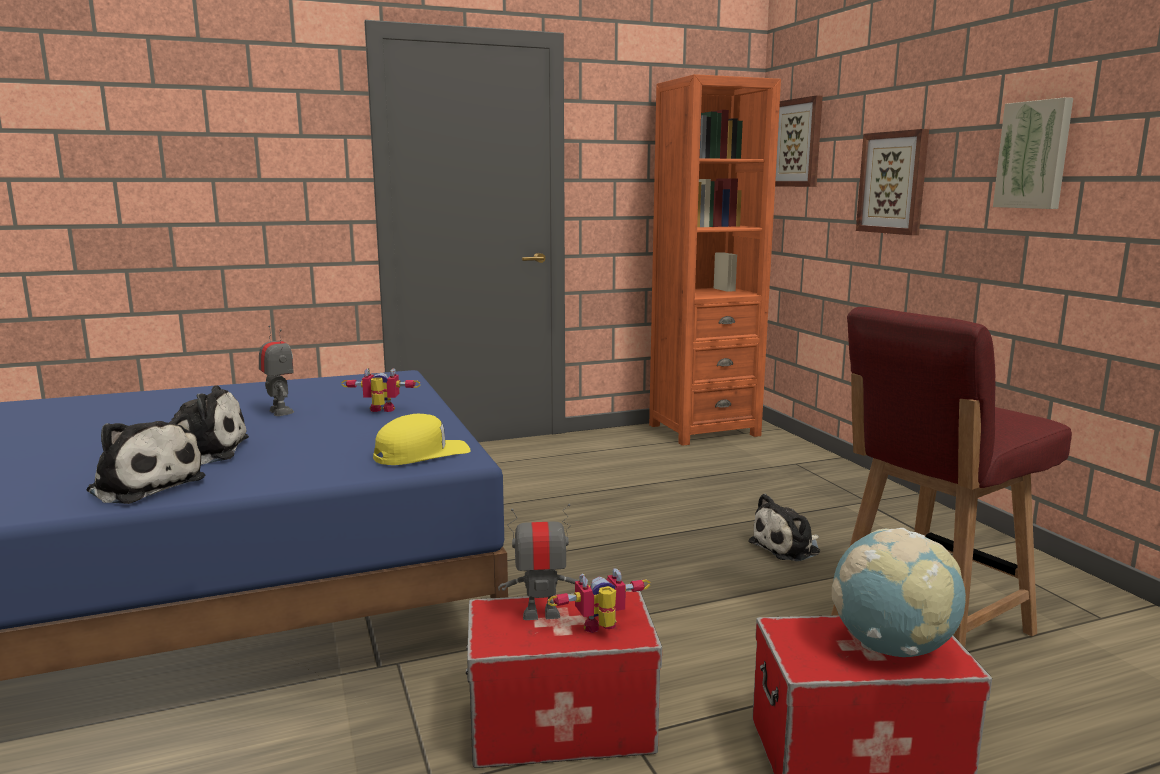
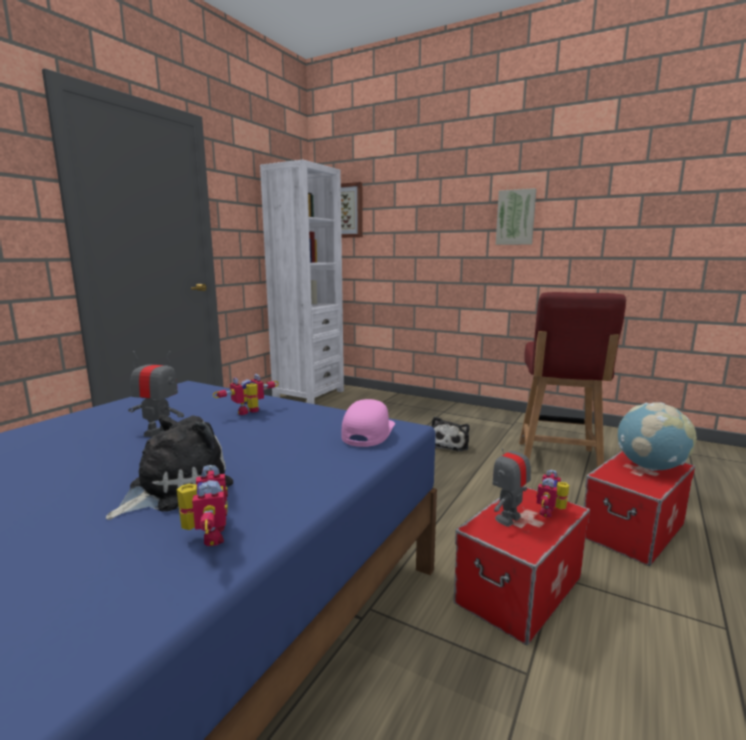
camera: 40 degrees left, 0 degrees up
plush toy [87,414,206,504] -> toy robot [177,465,228,546]
yellow cap [373,414,471,465] -> pink cap [341,399,395,447]
orange bookcase [649,74,781,446] -> white bookcase [260,160,344,404]
picture [856,129,929,235] -> none

